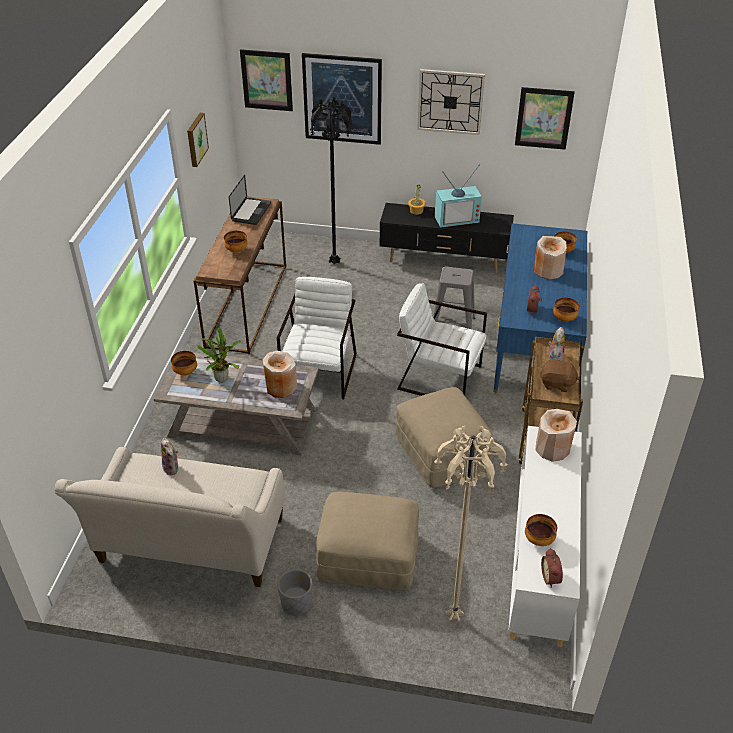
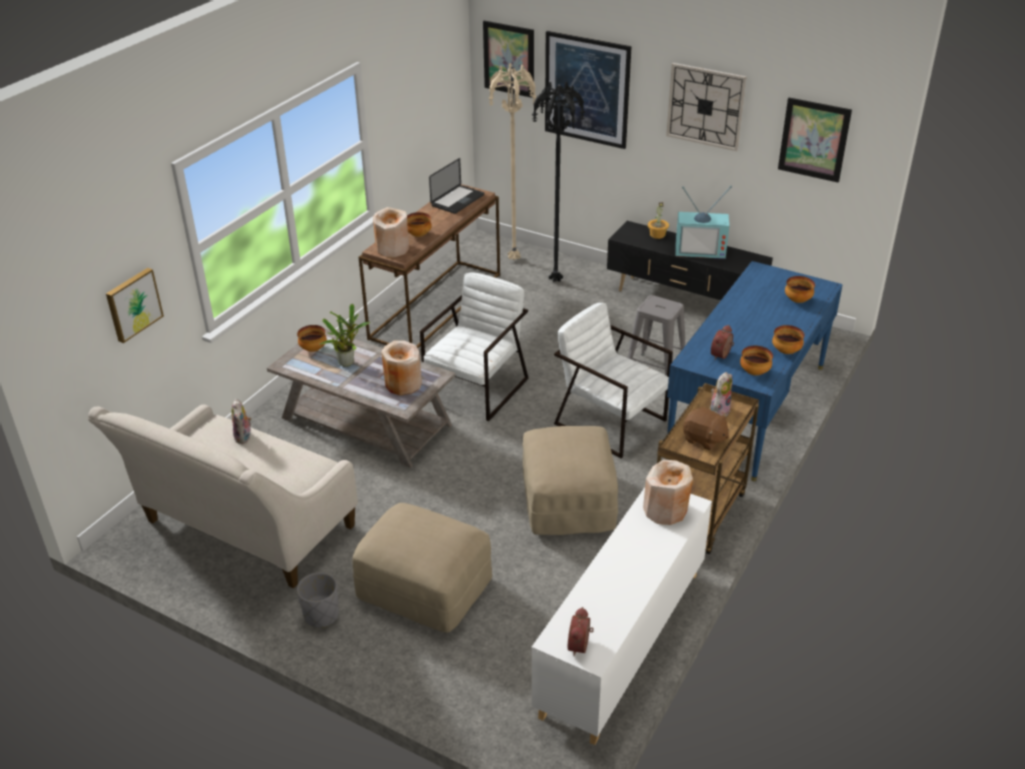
camera: 20 degrees right, 5 degrees down
picture [187,113,209,167] -> picture moved to [106,268,164,343]
beige floor lamp [434,426,508,621] -> beige floor lamp moved to [488,63,537,260]
bowl [525,514,557,546] -> bowl moved to [772,325,805,354]
beige vase [534,236,567,279] -> beige vase moved to [373,207,409,257]

